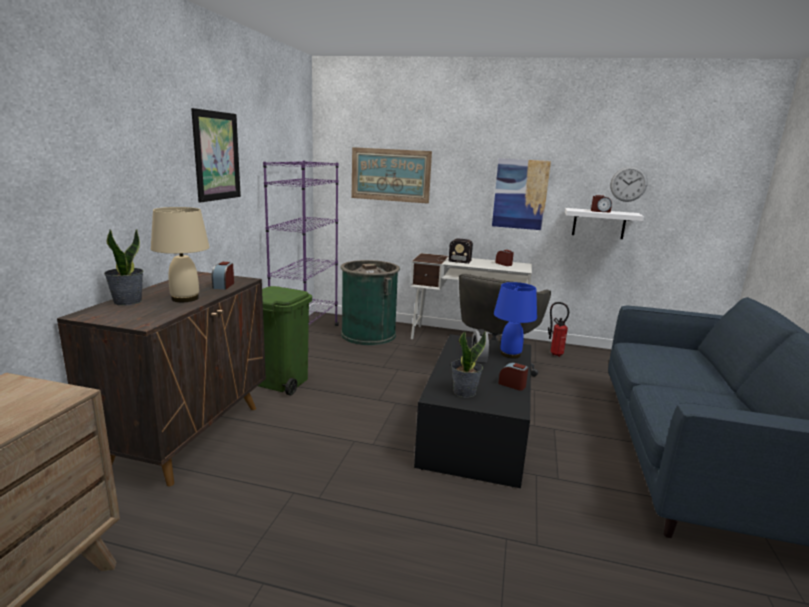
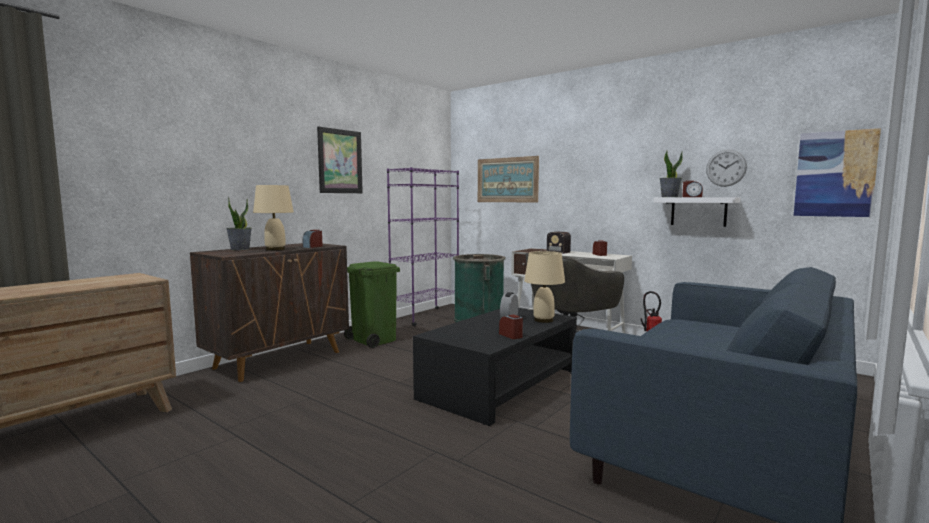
camera: 25 degrees right, 10 degrees down
potted plant [451,331,486,398] -> potted plant moved to [659,150,683,197]
picture [492,158,551,230] -> picture moved to [794,128,881,217]
blue table lamp [494,282,537,359] -> beige table lamp [524,251,565,323]

